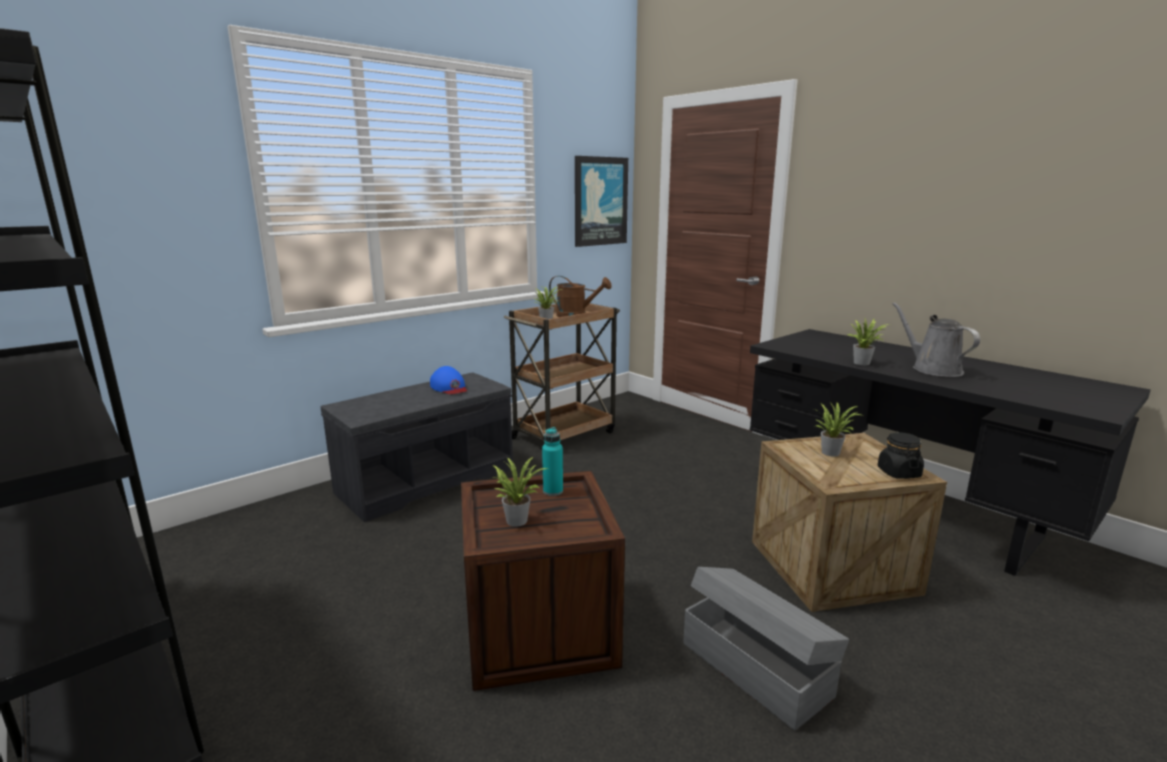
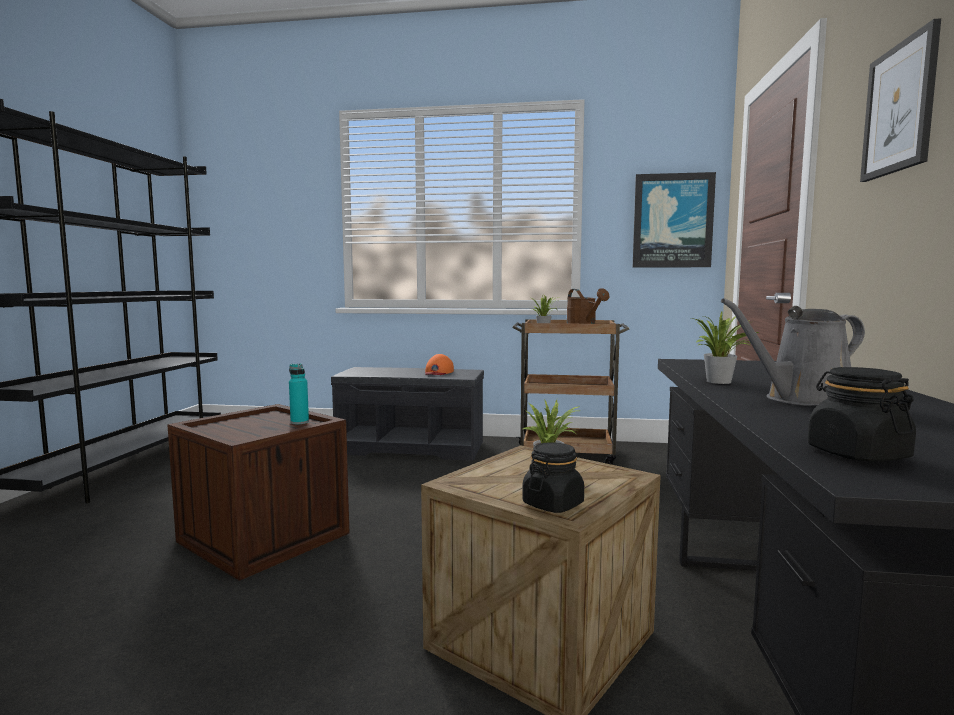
camera: 50 degrees right, 10 degrees down
blue cap [430,366,467,394] -> orange cap [425,354,454,375]
potted plant [491,457,550,527] -> none
grey storage box [684,567,849,730] -> none
grey watering can [892,302,980,377] -> grey watering can turned 135 degrees counterclockwise [721,298,865,406]
none -> black jar [808,367,916,461]
none -> picture [860,18,941,182]

